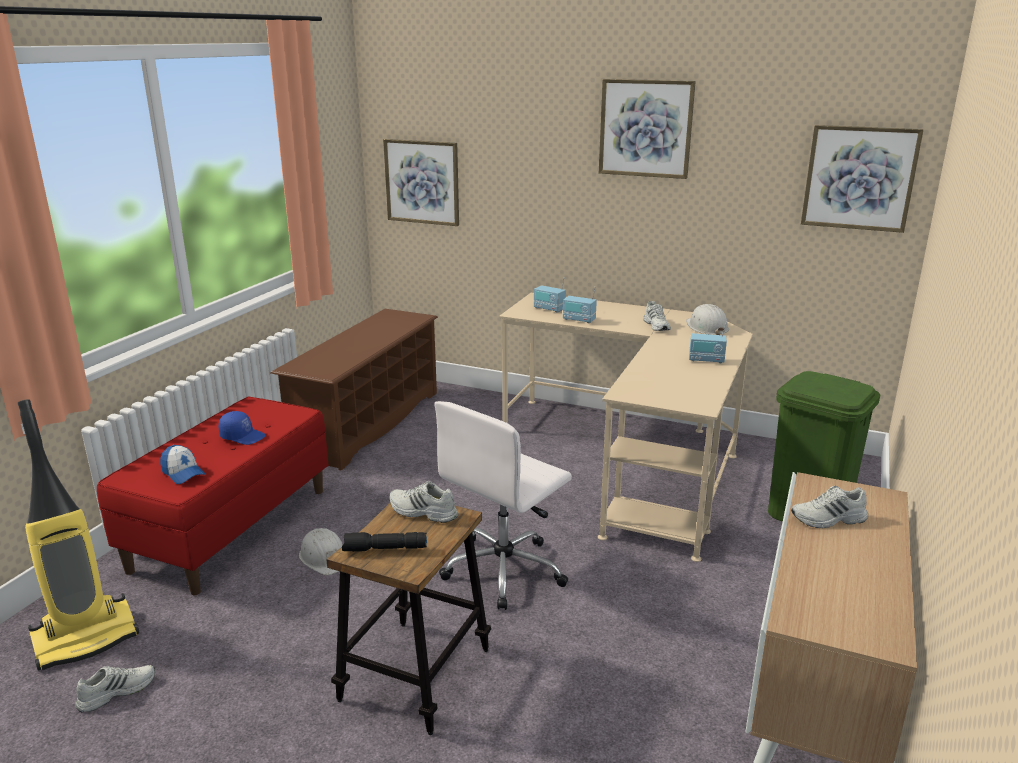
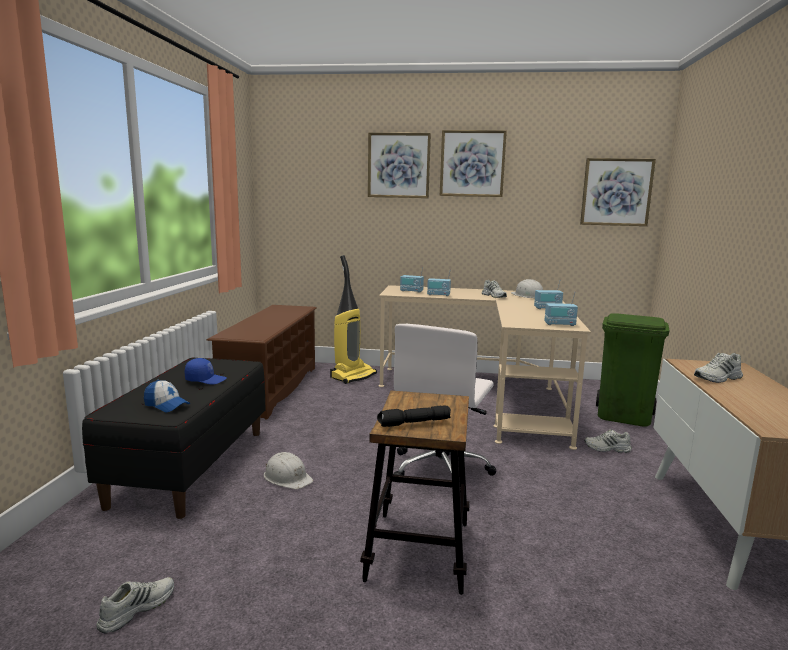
camera: 15 degrees left, 10 degrees down
vacuum cleaner [18,399,139,671] -> vacuum cleaner moved to [330,255,377,384]
red bench [97,397,329,595] -> black bench [82,357,266,519]
picture [383,139,459,226] -> picture moved to [368,133,431,198]
white shoe [389,481,458,523] -> white shoe moved to [585,429,632,453]
none -> radio [544,292,578,326]

